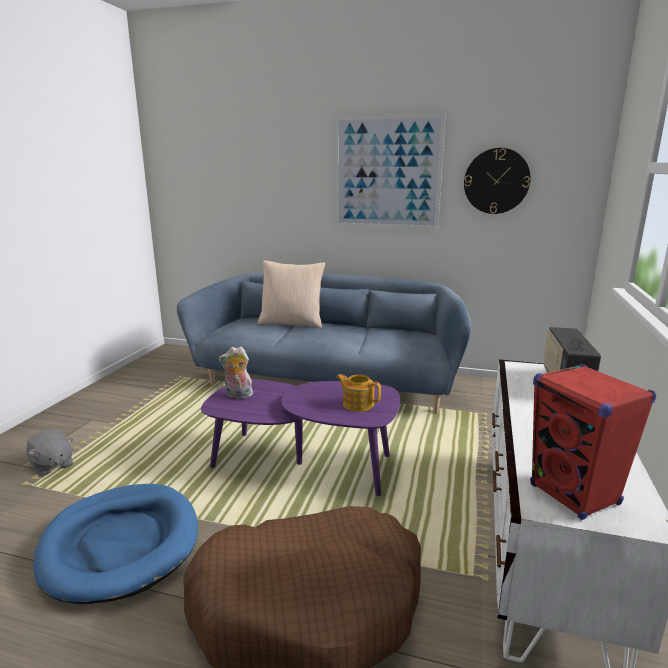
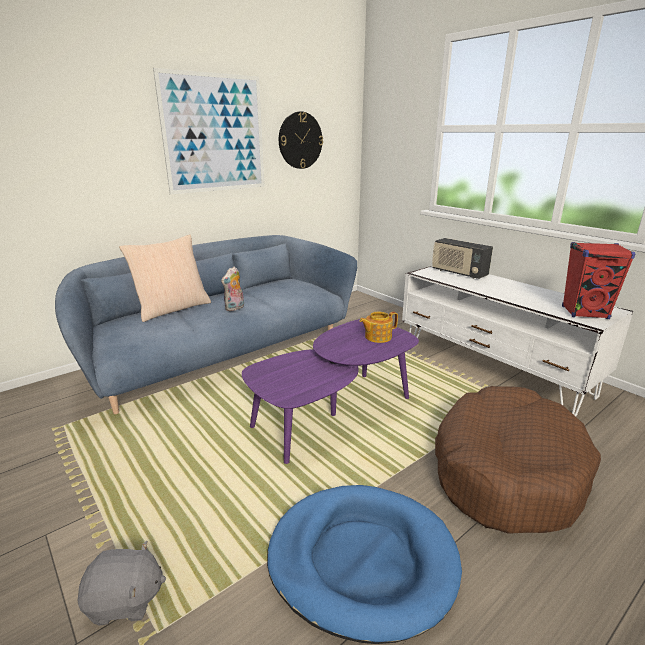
camera: 55 degrees left, 5 degrees up
plush toy [218,346,253,398] -> plush toy moved to [221,267,244,311]

